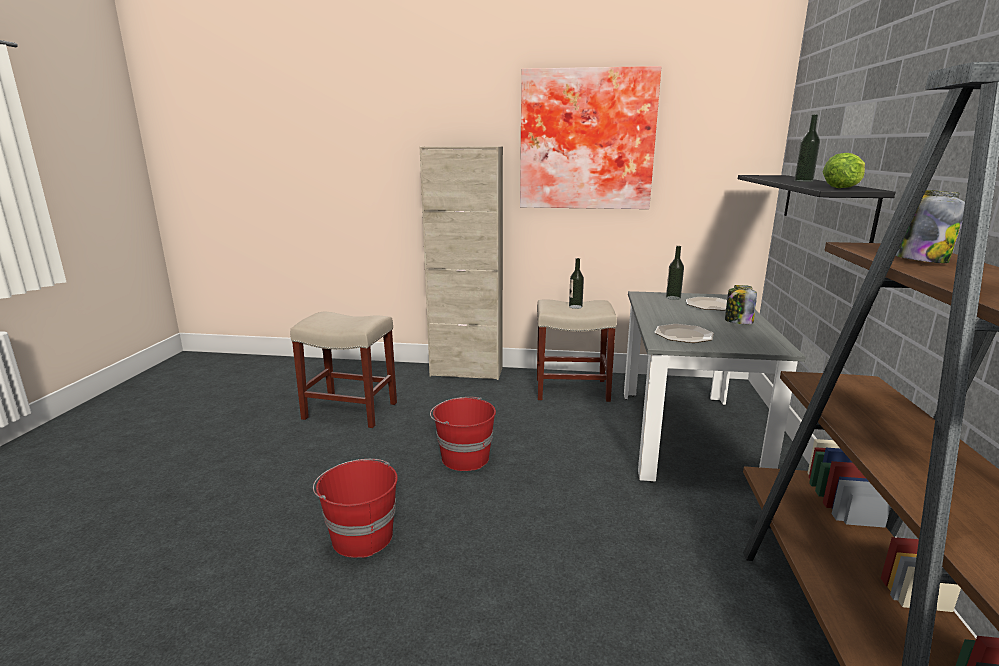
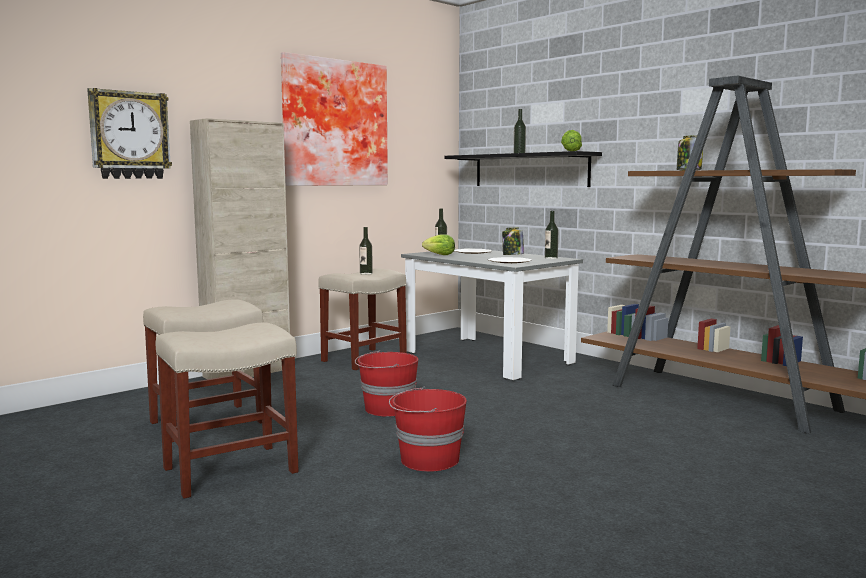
camera: 50 degrees left, 10 degrees down
none -> wall clock [87,88,172,179]
none -> beige stool [156,323,299,499]
none -> lettuce [422,234,455,255]
none -> bottle [545,211,558,259]

